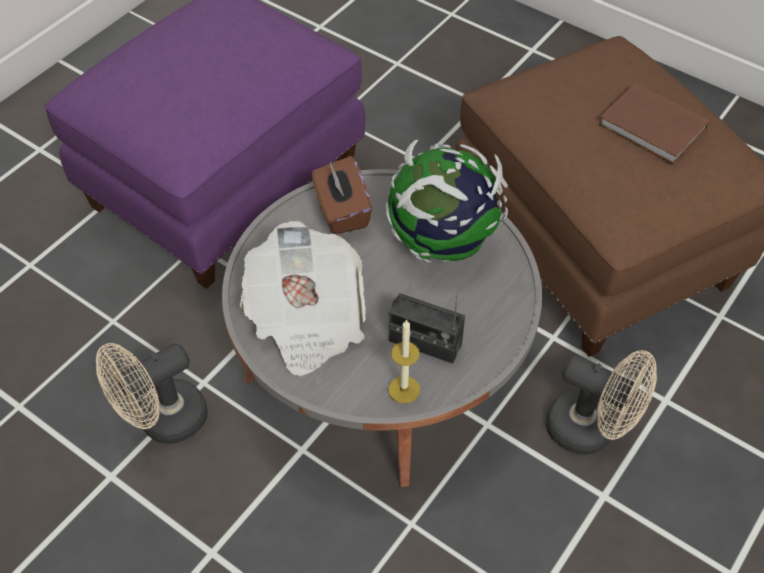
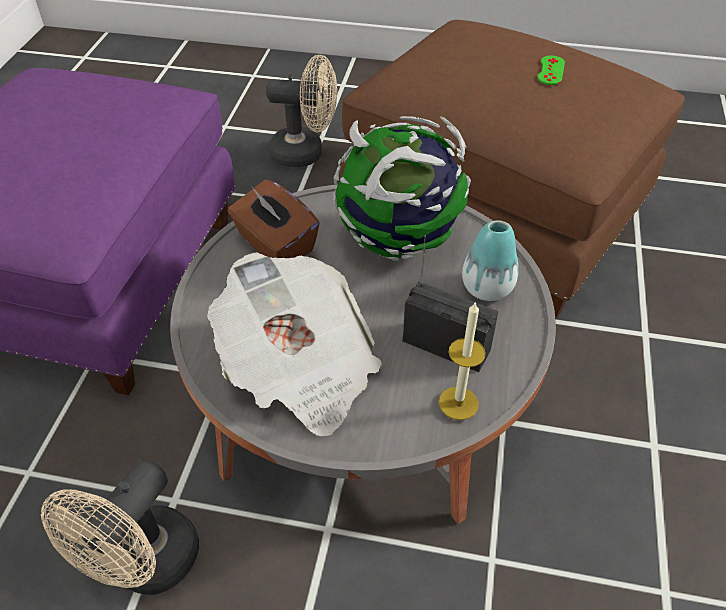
camera: 25 degrees left, 5 degrees down
radio [389,293,465,364] -> radio turned 150 degrees counterclockwise [403,235,499,372]
beige fan [546,350,657,455] -> beige fan moved to [266,55,337,167]
brown book [599,84,709,164] -> green game controller [537,56,565,85]
none -> vase [462,220,518,301]

